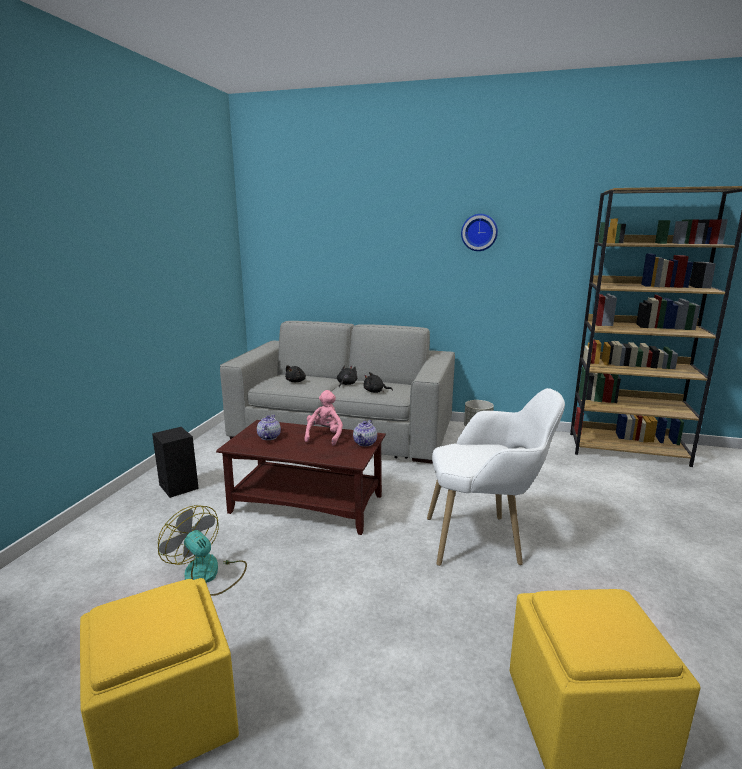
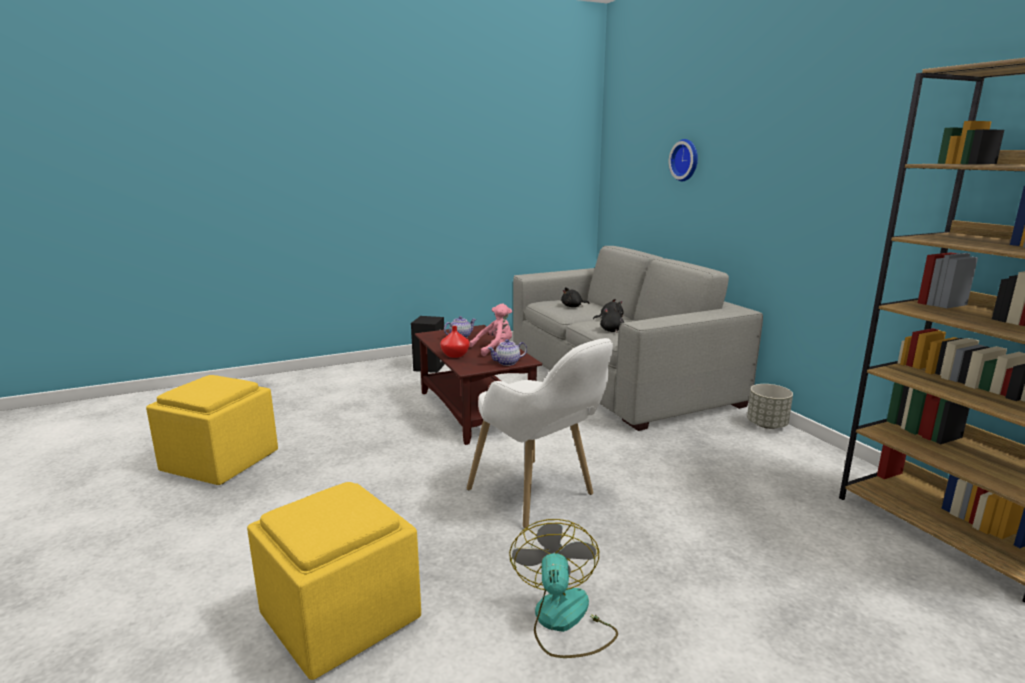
camera: 50 degrees right, 0 degrees up
fan [158,505,247,596] -> fan moved to [509,519,618,658]
wall clock [461,214,498,251] -> wall clock moved to [669,139,698,181]
none -> red vase [440,326,470,358]

